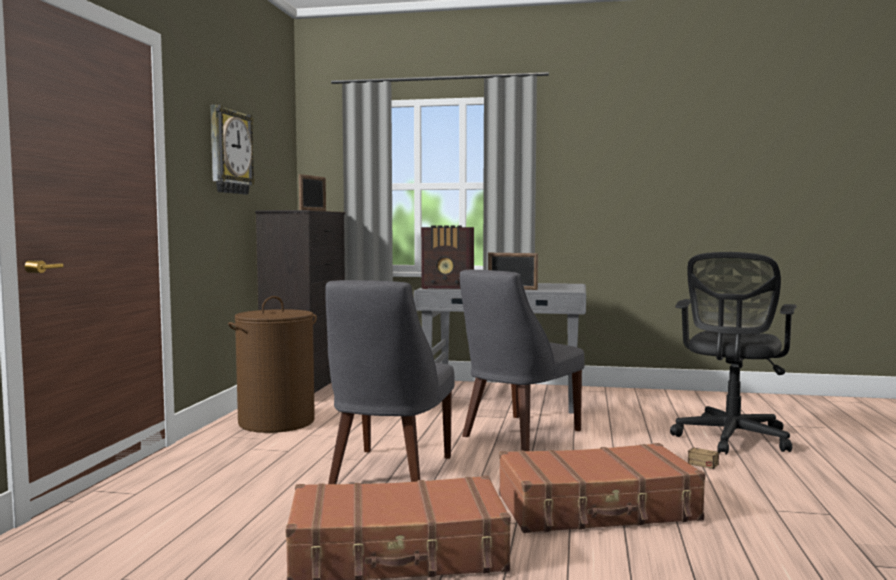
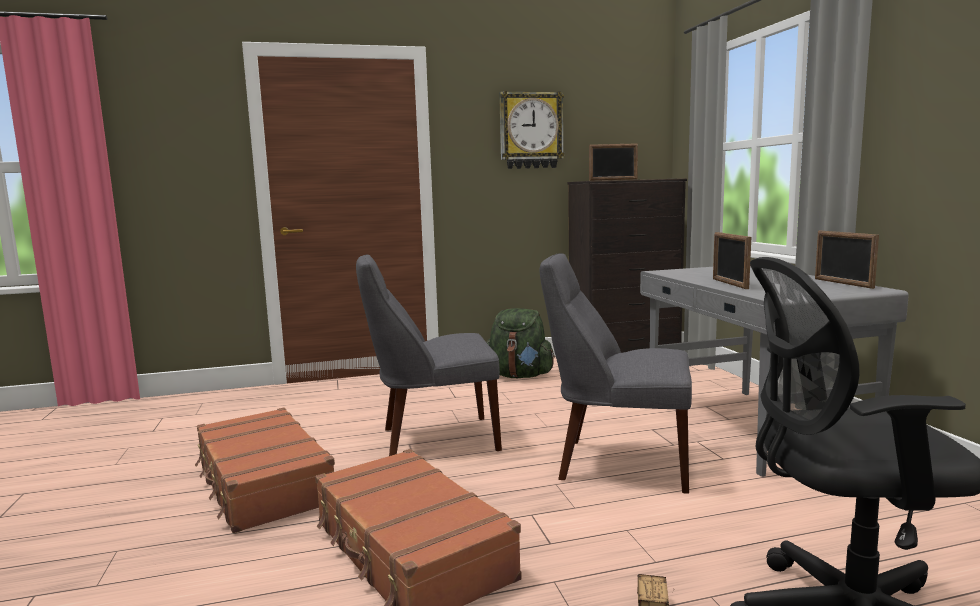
camera: 65 degrees right, 5 degrees up
brown laundry basket [228,296,317,433] -> green backpack [486,308,555,378]
radio [421,226,474,289] -> none
none -> picture frame [815,231,879,289]

